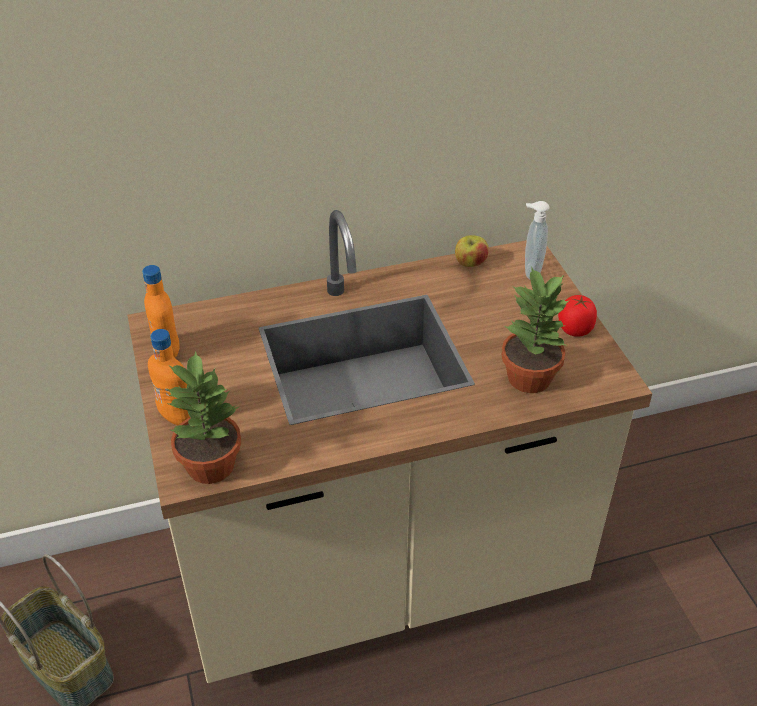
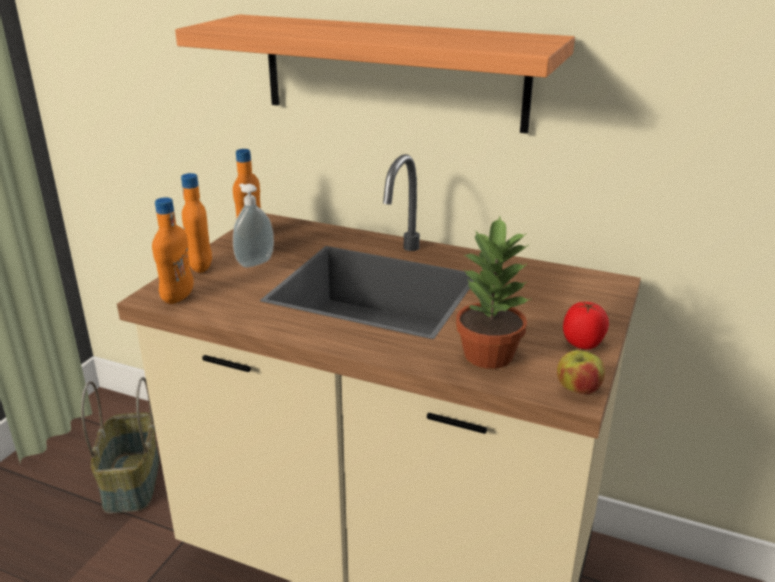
camera: 40 degrees right, 15 degrees down
potted plant [166,351,242,484] -> orange bottle [152,197,194,304]
apple [455,235,489,267] -> apple moved to [557,350,605,394]
soap dispenser [525,201,549,279] -> soap dispenser moved to [233,184,274,268]
none -> shelf [175,14,575,134]

